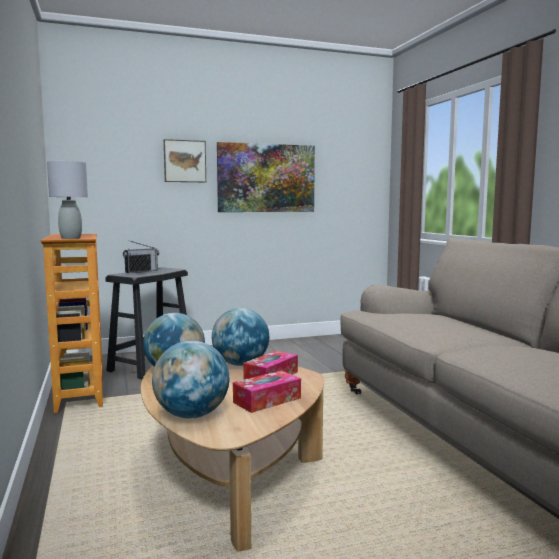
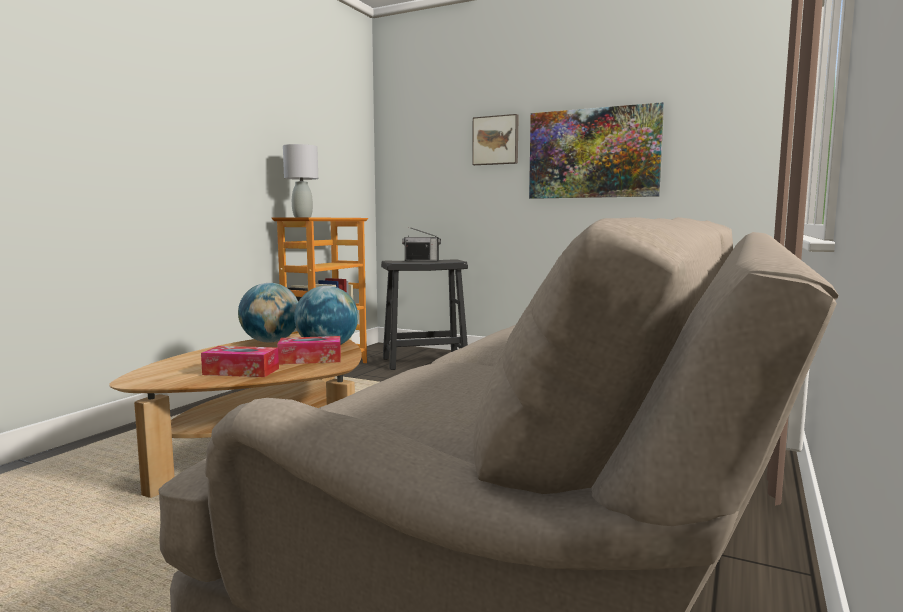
camera: 45 degrees right, 0 degrees up
globe [152,341,229,418] -> none

